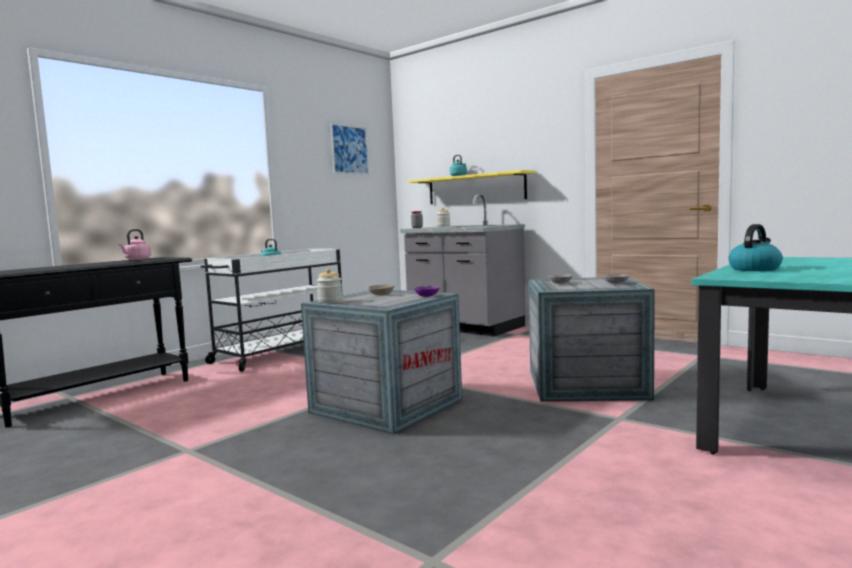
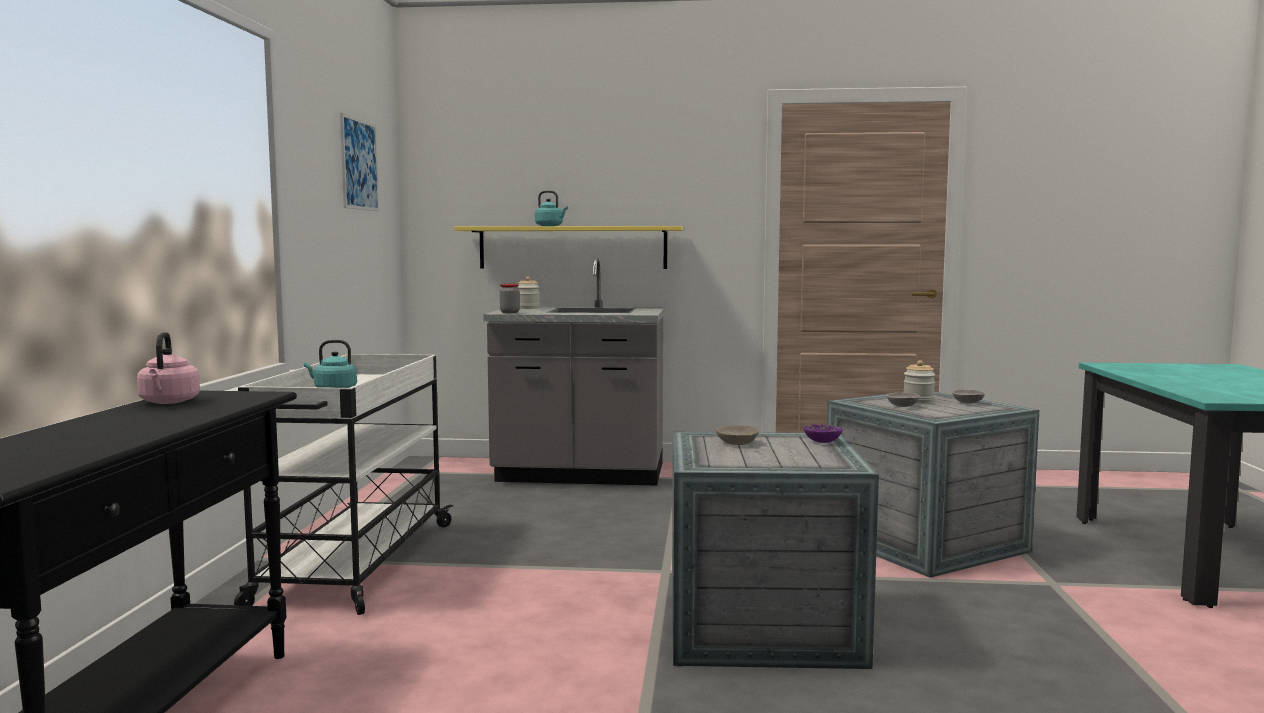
camera: 35 degrees left, 0 degrees up
jar [316,268,342,303] -> jar moved to [904,360,936,403]
kettle [728,224,783,271] -> none

